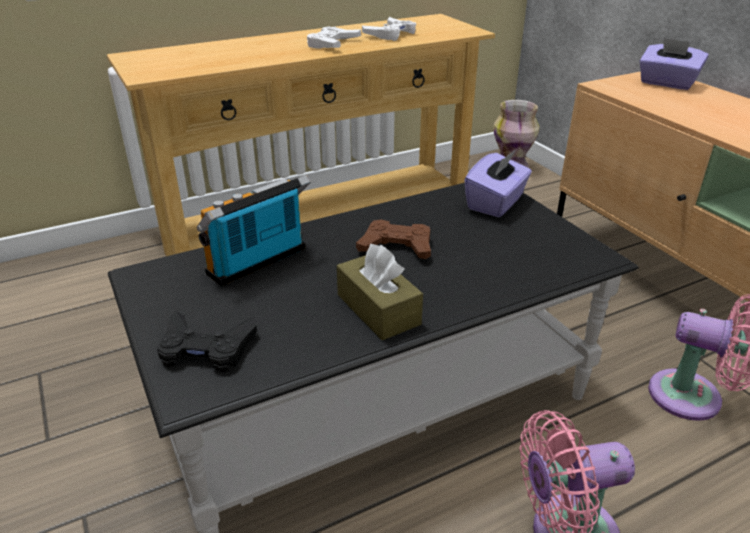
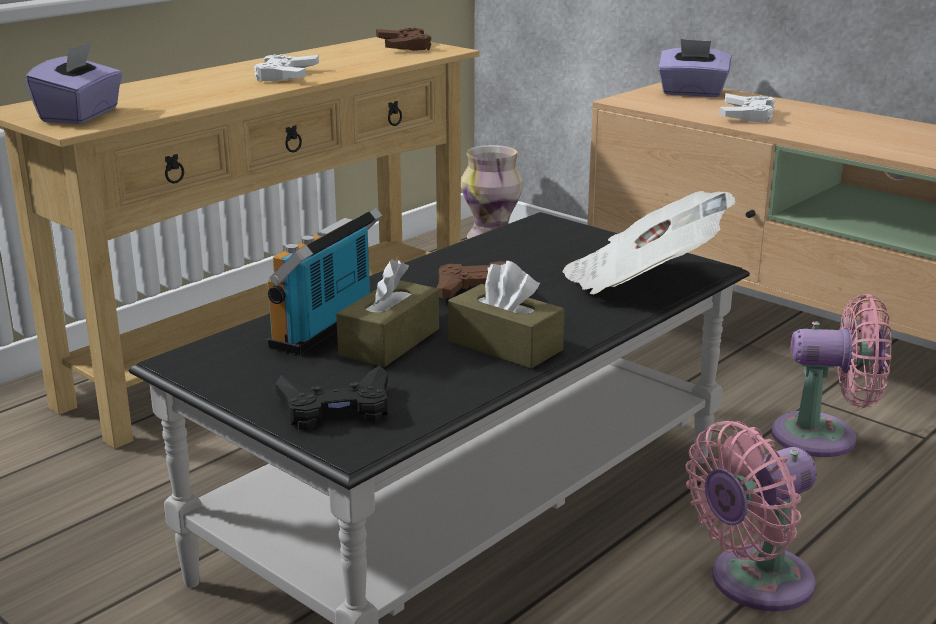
camera: 20 degrees left, 10 degrees down
white game controller [362,17,416,41] -> white game controller moved to [719,93,775,123]
purple tissue box [464,150,532,217] -> purple tissue box moved to [25,41,123,124]
none -> brown tissue box [336,260,439,367]
none -> brown game controller [376,28,431,51]
none -> newspaper [562,191,736,295]

